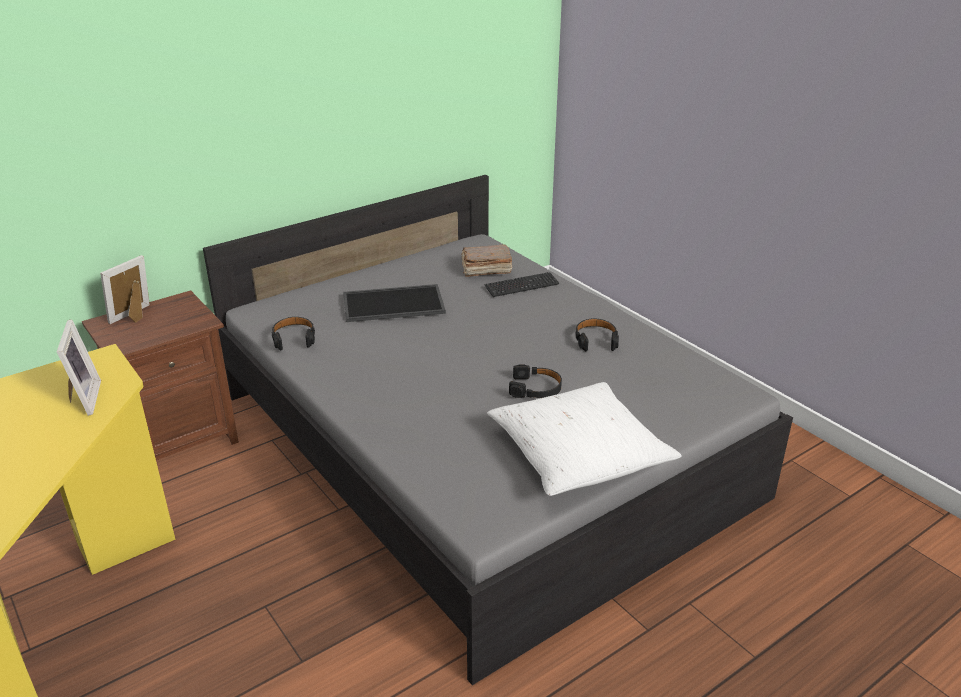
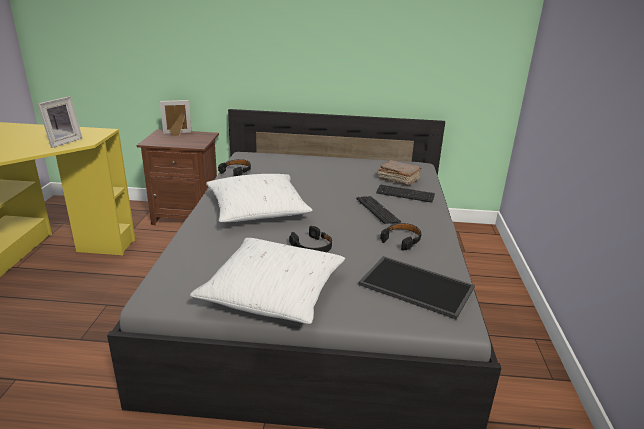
camera: 40 degrees right, 5 degrees down
tray [343,284,446,322] -> tray moved to [358,256,475,320]
none -> white pillow [206,174,313,222]
none -> keyboard [356,196,401,224]

